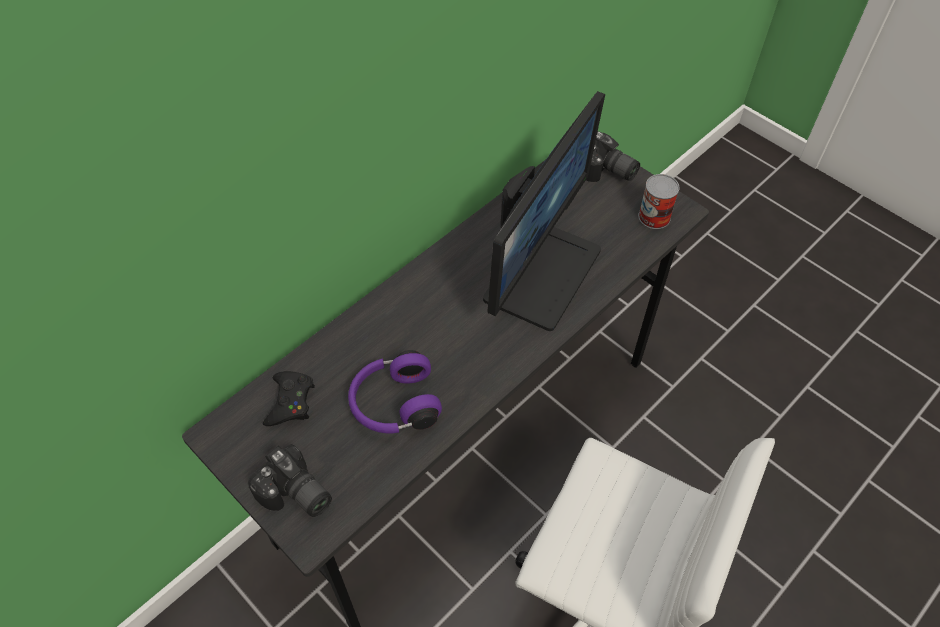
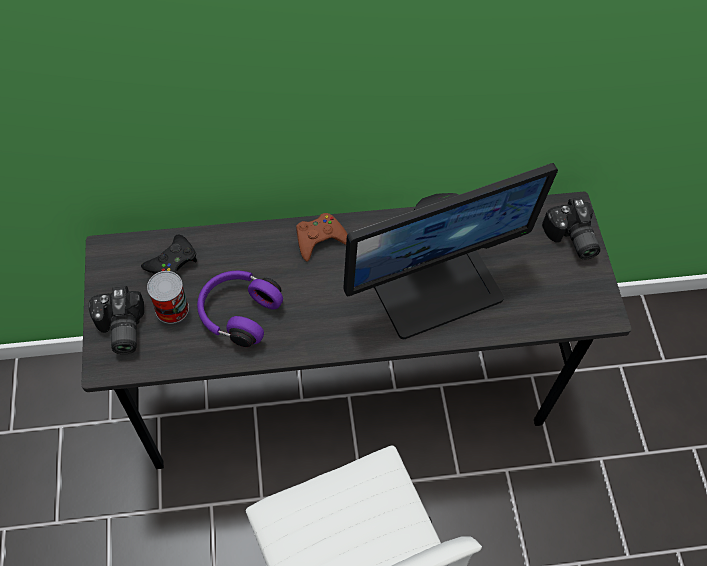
camera: 35 degrees right, 5 degrees up
can [638,174,679,229] -> can moved to [147,271,189,324]
none -> brown game controller [296,213,347,261]

